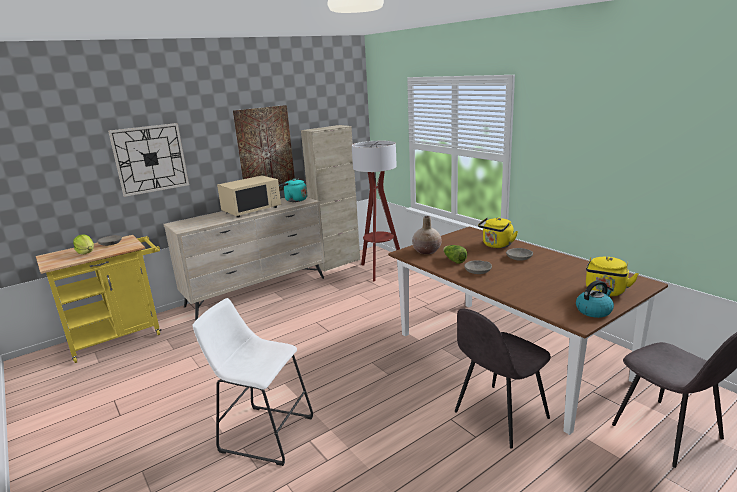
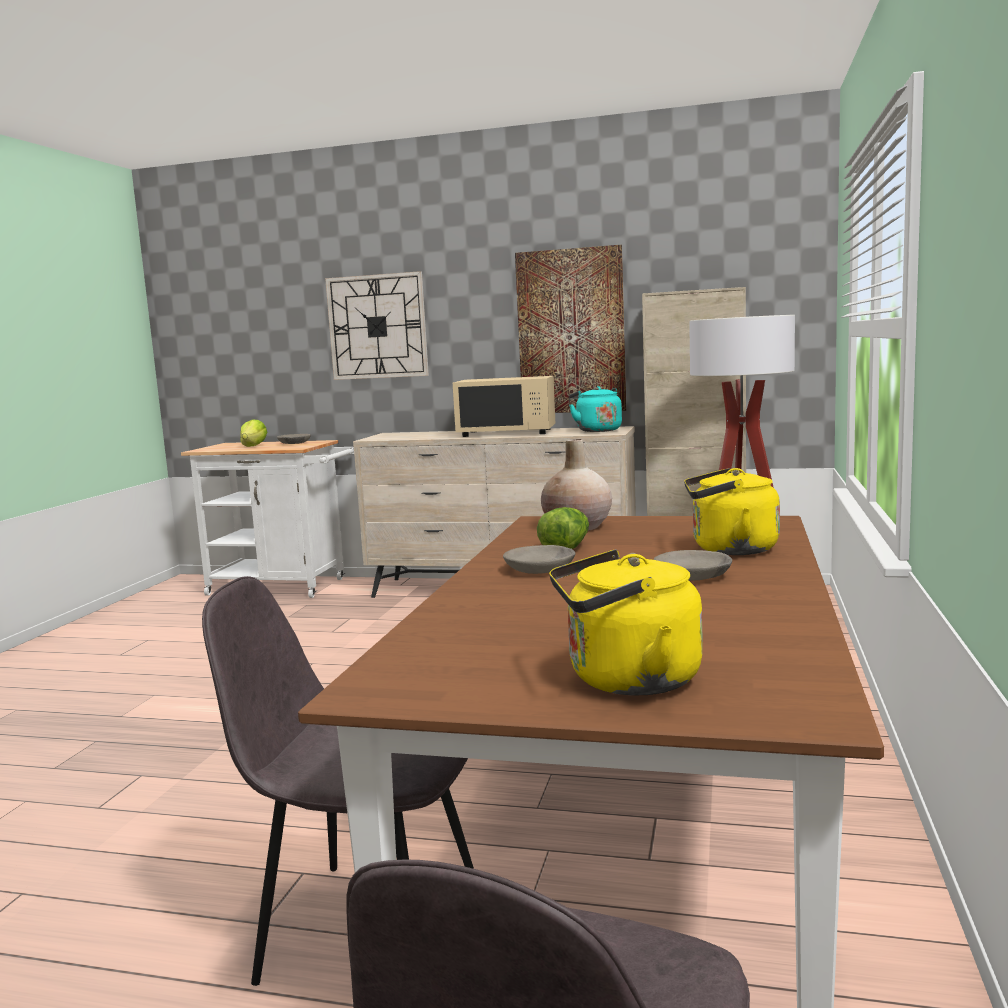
camera: 50 degrees right, 10 degrees down
yellow cart [36,235,161,363] -> white cart [181,440,354,598]
white stool [193,298,313,466] -> none
kettle [576,280,614,318] -> none

